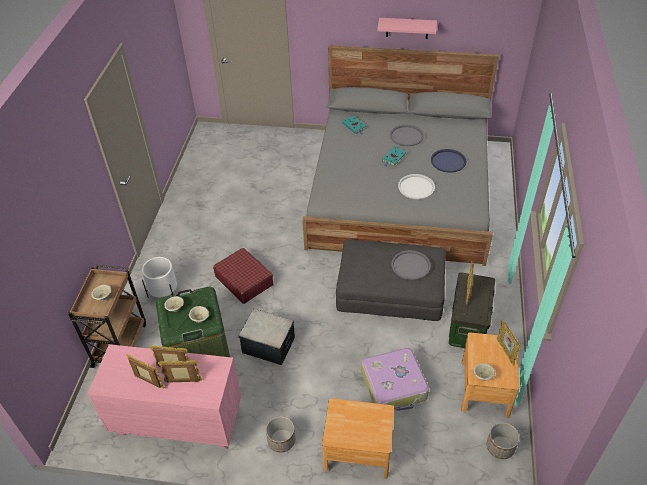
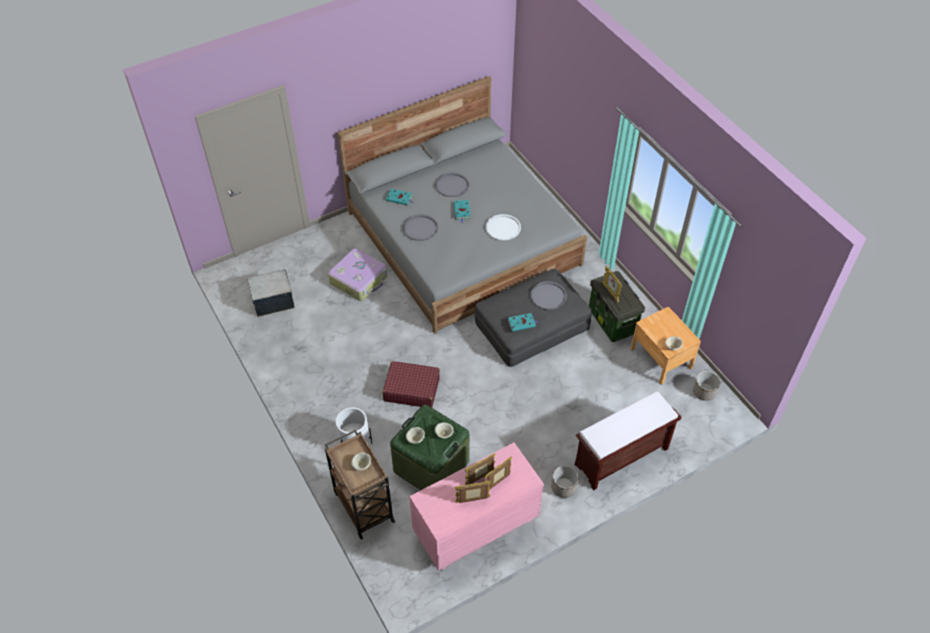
camera: 40 degrees left, 5 degrees up
storage box [238,309,295,365] -> storage box moved to [247,269,295,317]
brown nightstand [322,398,394,479] -> brown bench [575,391,681,490]
suitcase [361,348,429,411] -> suitcase moved to [328,248,388,301]
pink shelf [377,18,437,39] -> none
blue tray [431,149,466,173] -> none
picture frame [497,320,520,366] -> none
none -> grey tray [403,214,438,241]
none -> turquoise book [508,313,538,332]

